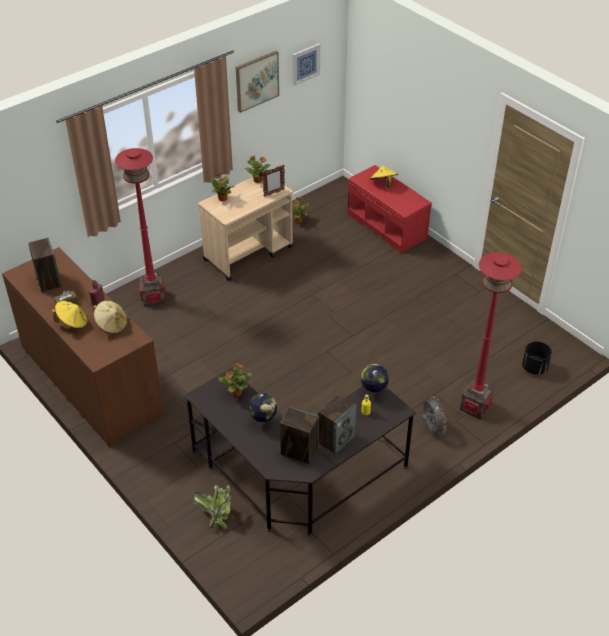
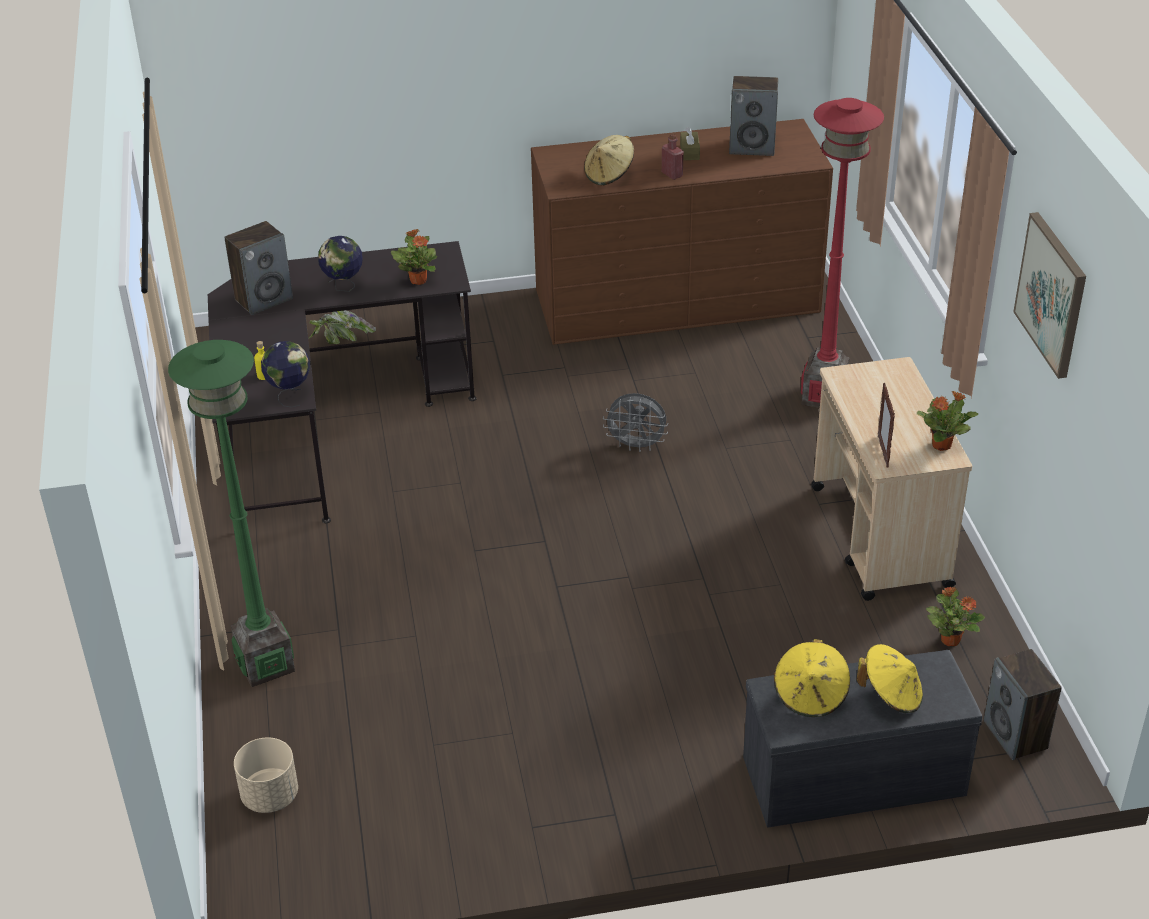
camera: 120 degrees right, 5 degrees down
yellow hat [52,301,88,329] -> yellow hat moved to [774,639,850,717]
potted plant [211,173,235,201] -> none
picture [292,43,320,86] -> none
speaker [318,394,357,455] -> speaker moved to [984,649,1062,760]
red bench [347,165,432,253] -> grey bench [743,650,982,828]
grey fan [422,396,447,434] -> grey fan moved to [603,393,668,452]
red floor lamp [460,252,522,419] -> green floor lamp [168,340,295,687]
black planter [522,341,552,375] -> beige planter [234,737,298,813]

